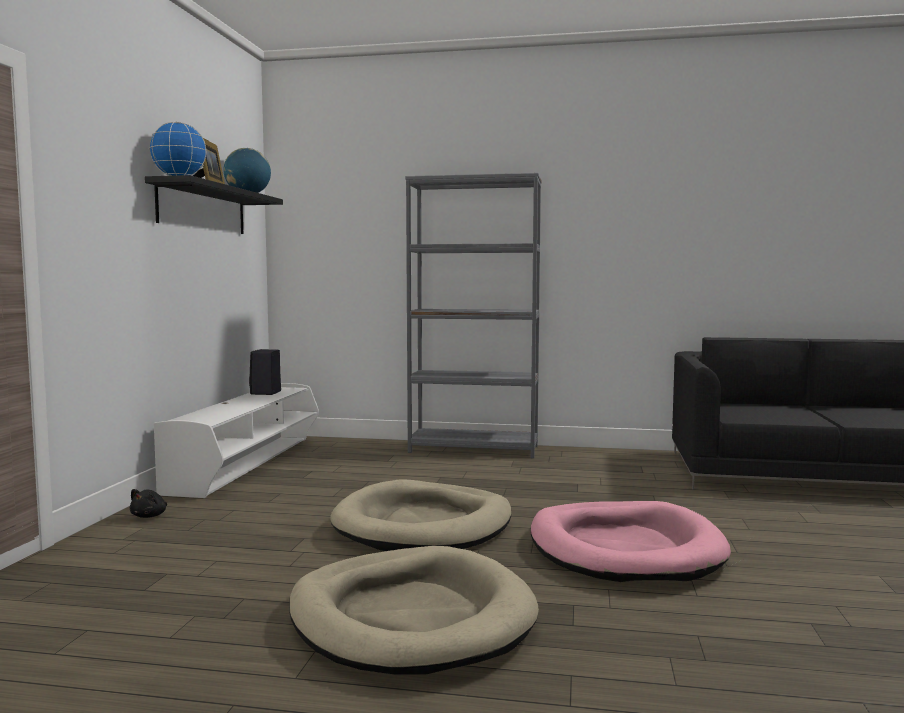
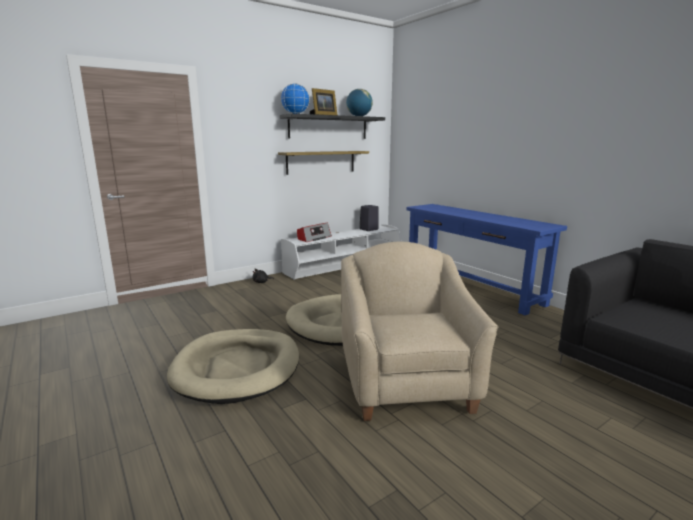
camera: 45 degrees right, 10 degrees up
grey bookcase [405,173,542,458] -> blue console table [406,204,567,315]
pink dog bed [531,501,731,582] -> beige armchair [341,242,498,421]
none -> shelf [278,151,369,175]
none -> radio [297,223,332,242]

